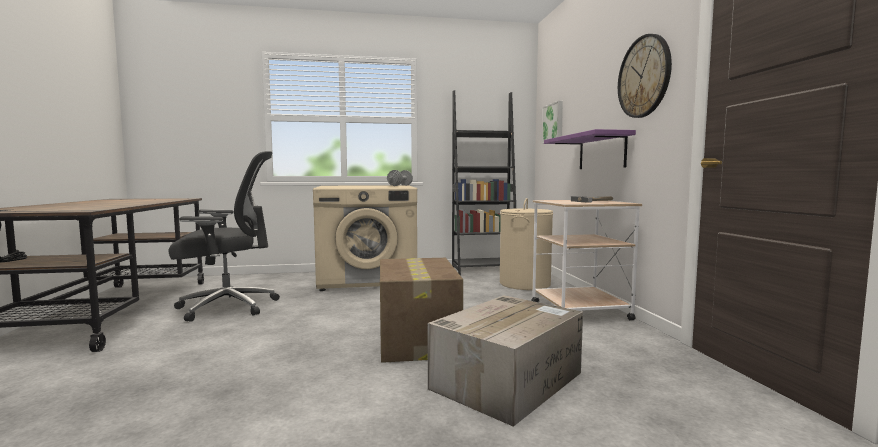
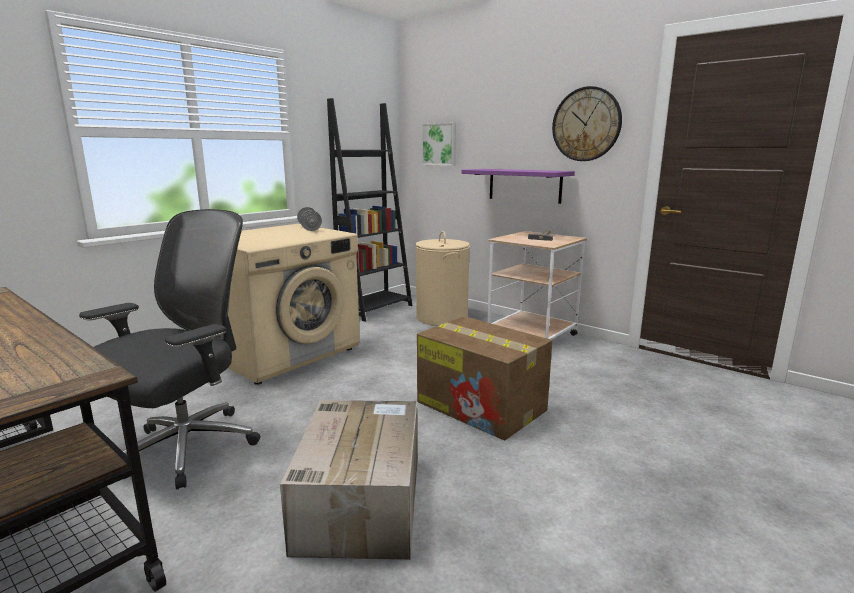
camera: 40 degrees left, 10 degrees up
cardboard box [428,295,583,427] -> cardboard box moved to [280,400,418,560]

